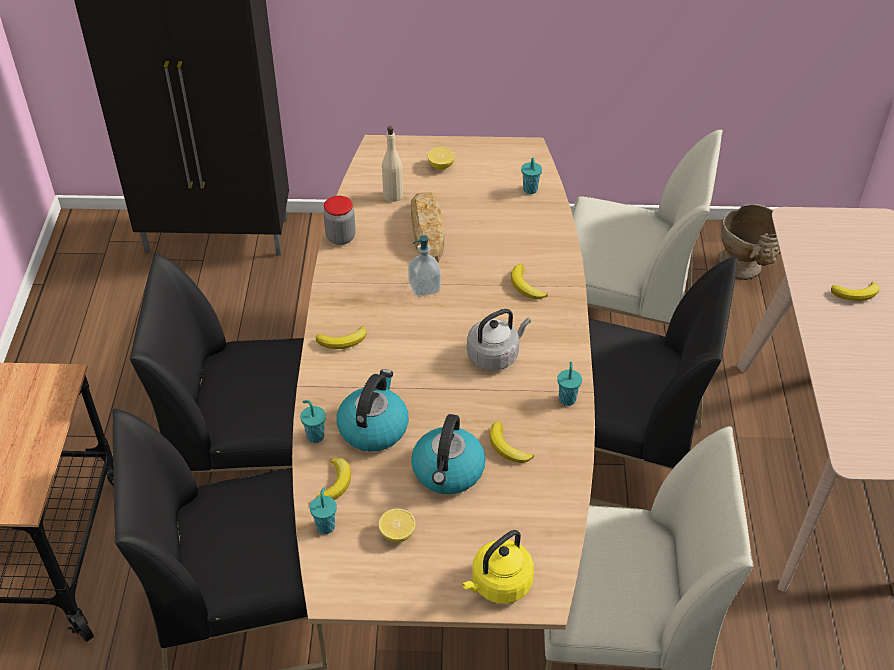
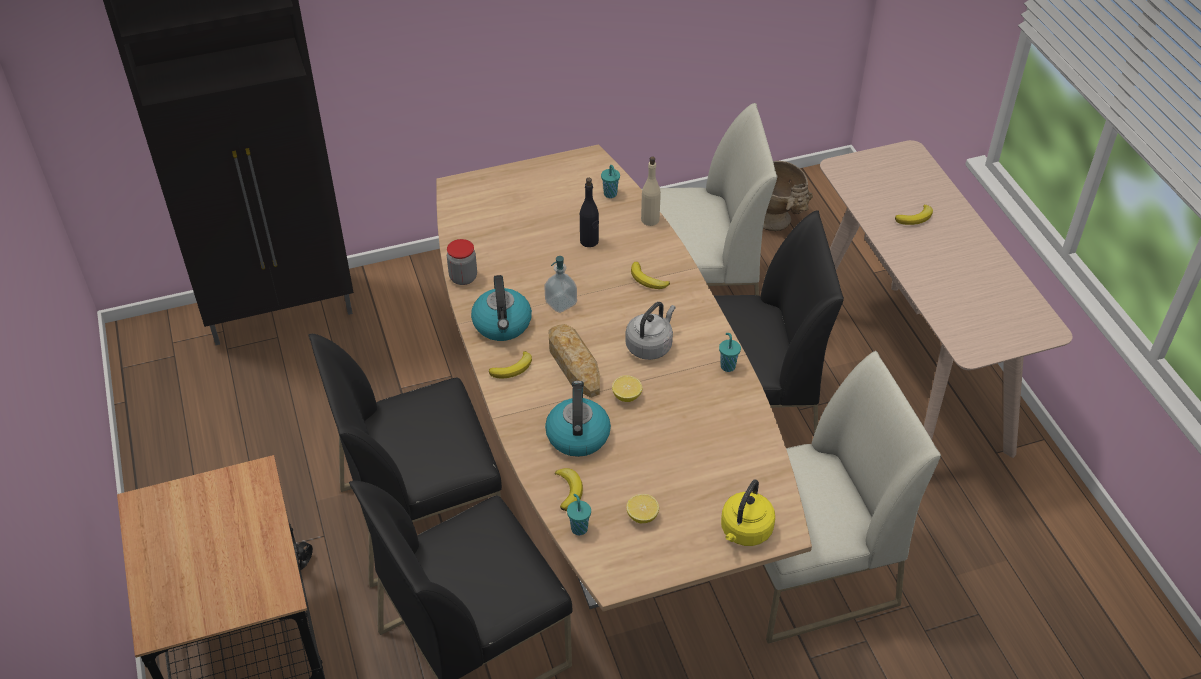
camera: 20 degrees left, 0 degrees up
turquoise cup [300,400,326,443] -> none
beige bottle [382,126,403,202] -> beige bottle moved to [641,156,661,226]
bread [411,192,444,262] -> bread moved to [548,324,600,398]
kettle [411,414,486,494] -> kettle moved to [471,275,532,341]
lemon [428,147,455,170] -> lemon moved to [612,375,642,402]
banana [489,421,534,463] -> none
none -> black bottle [580,178,599,247]

